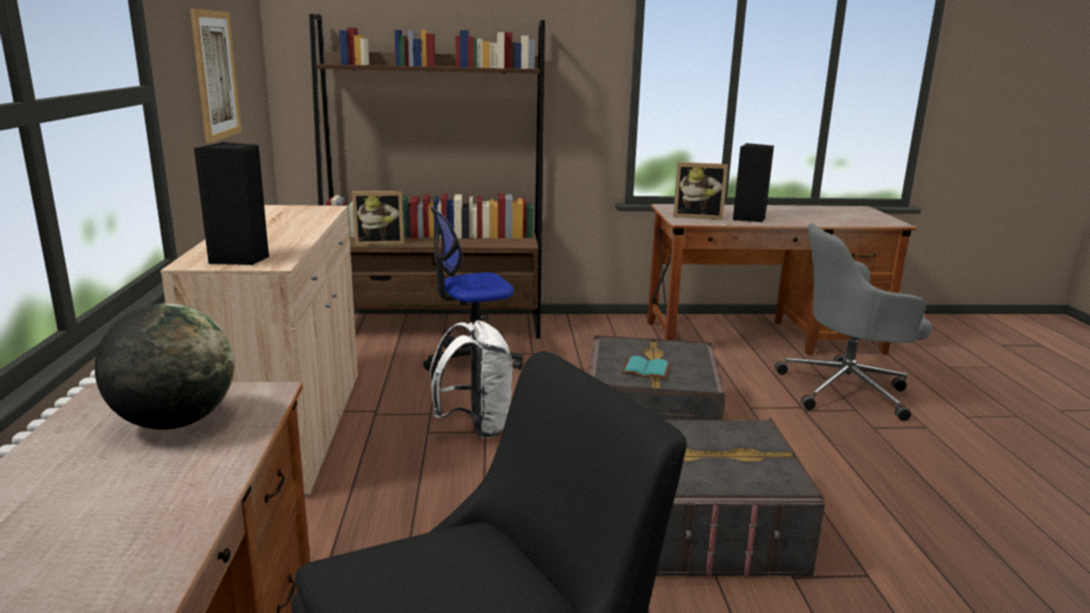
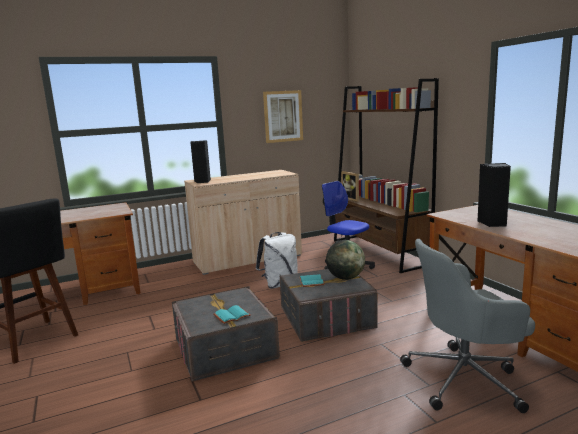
camera: 70 degrees right, 5 degrees down
globe [95,303,234,430] -> globe moved to [326,240,365,280]
picture frame [673,162,728,220] -> none
grey office chair [775,223,932,421] -> grey office chair turned 75 degrees counterclockwise [400,239,535,413]
none -> turquoise book [213,305,251,324]

